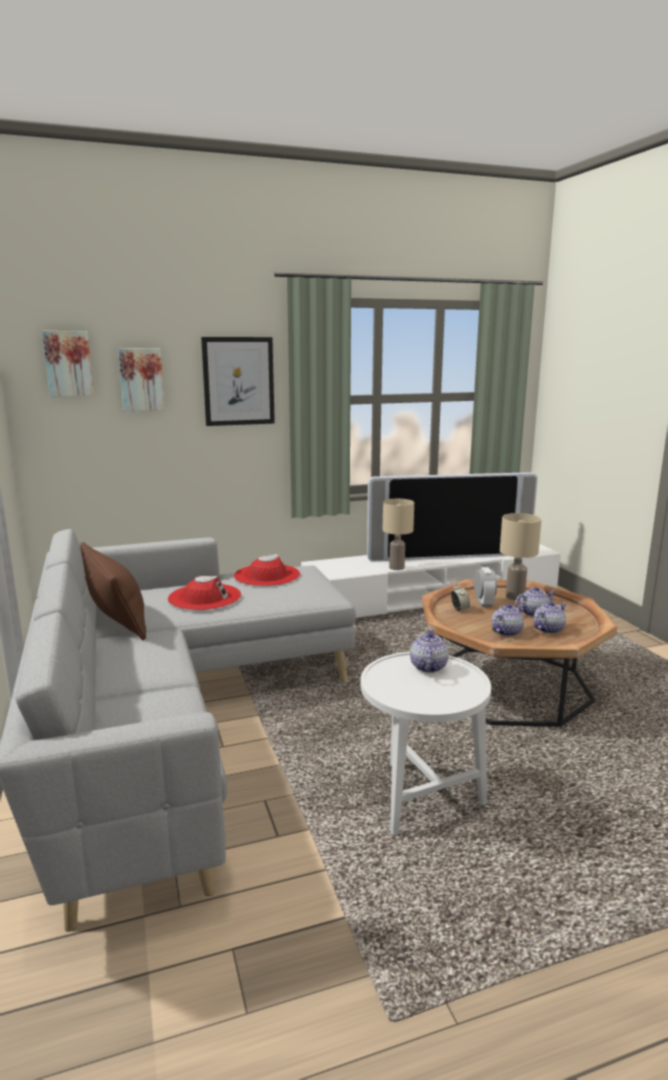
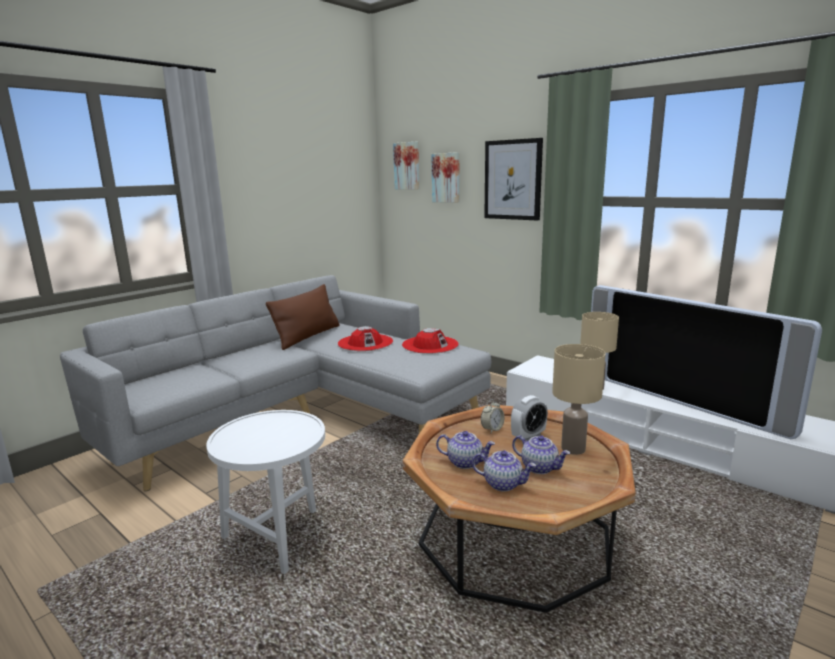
camera: 60 degrees right, 0 degrees up
teapot [410,629,449,673] -> none

